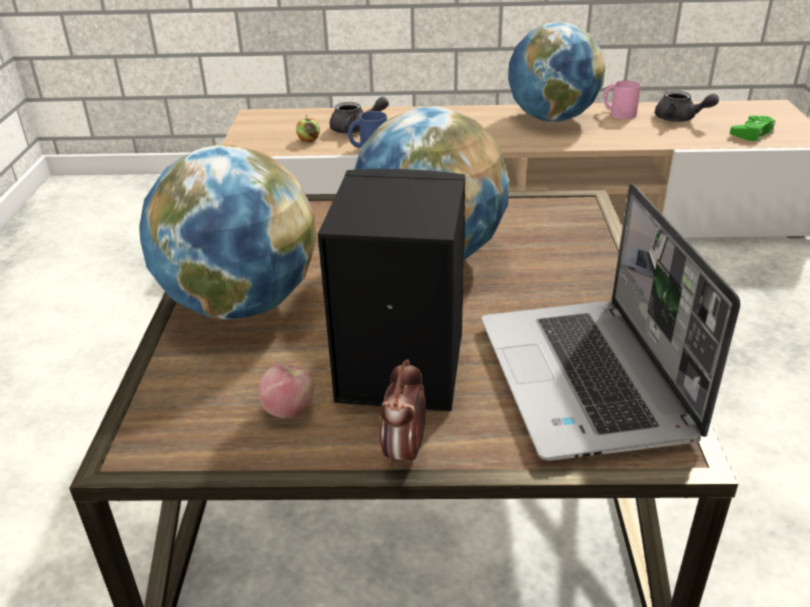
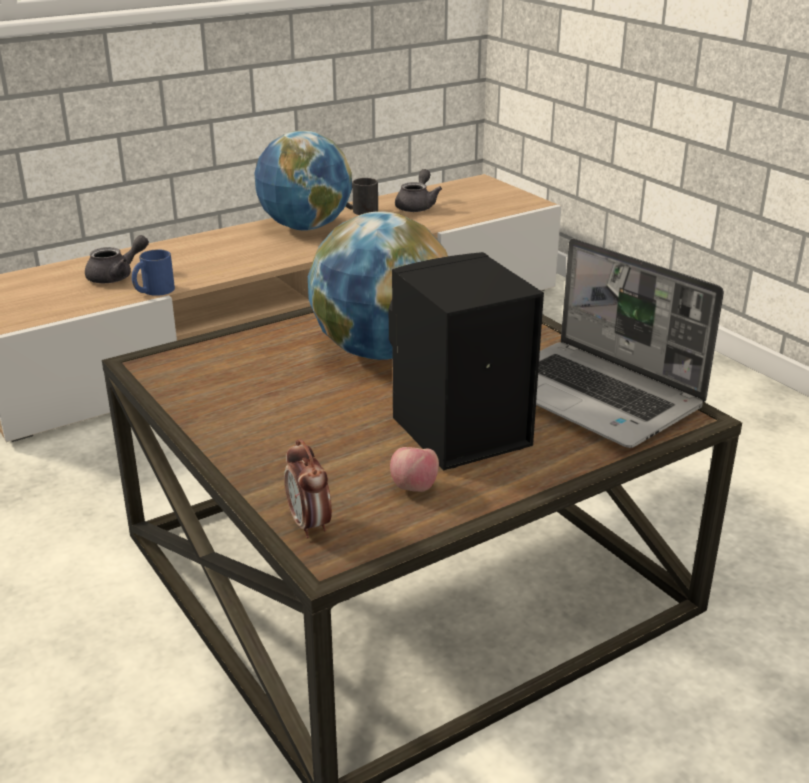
camera: 35 degrees left, 5 degrees down
globe [139,145,317,319] -> none
apple [296,115,320,142] -> none
alarm clock [380,359,426,467] -> alarm clock moved to [284,439,332,539]
pink mug [603,80,641,119] -> black mug [346,178,378,215]
grey teapot [655,90,719,122] -> grey teapot turned 75 degrees counterclockwise [395,169,442,212]
green game controller [730,115,775,142] -> none

